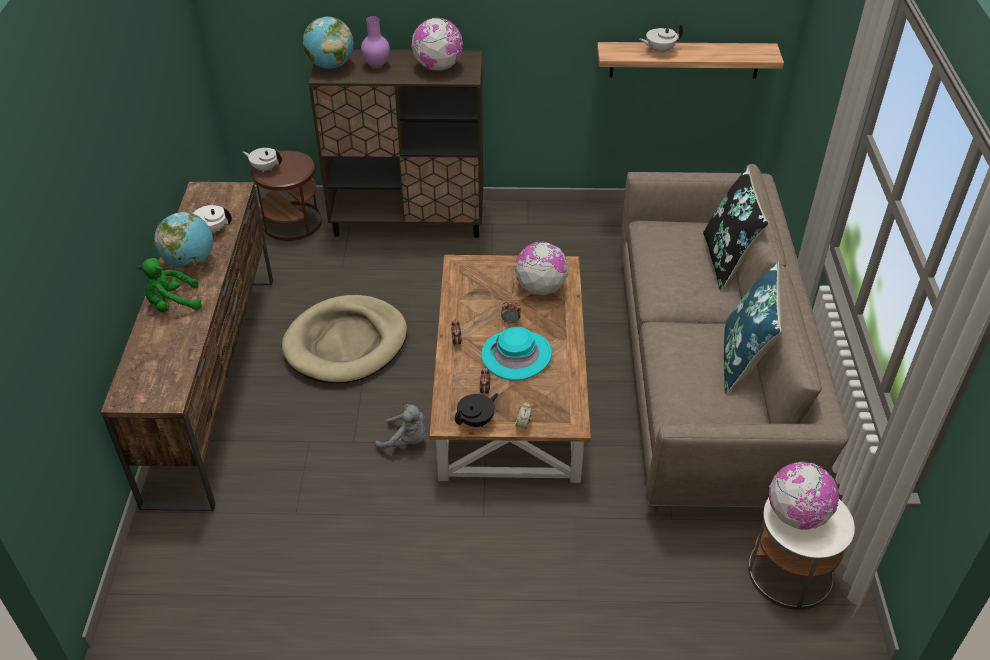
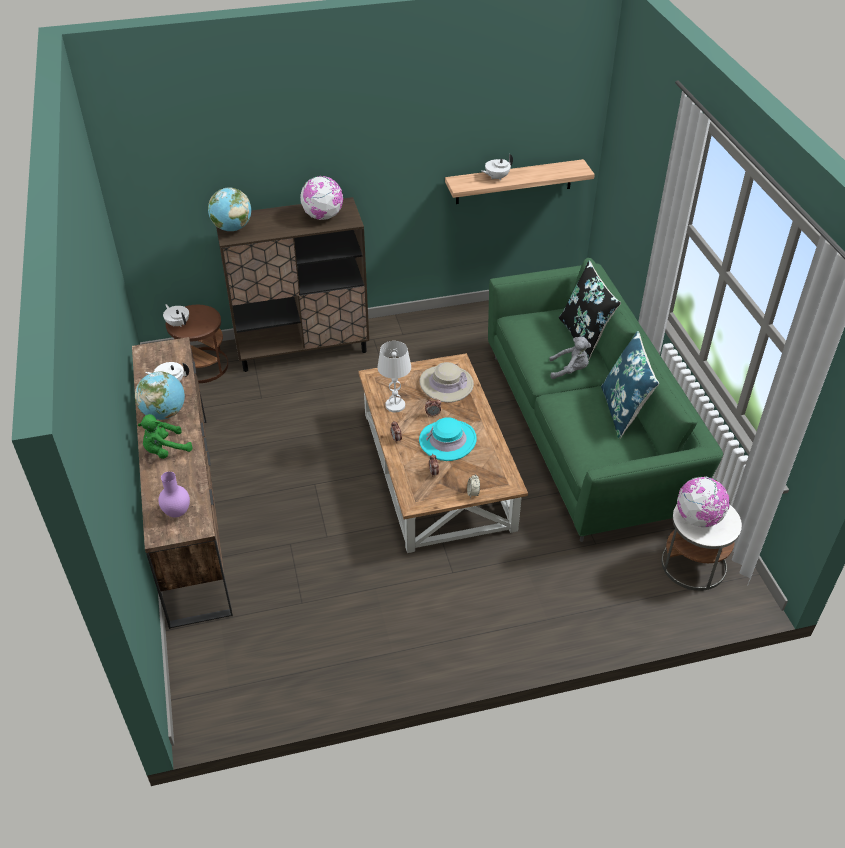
camera: 15 degrees left, 0 degrees up
white teapot [243,148,282,173] -> white teapot turned 45 degrees clockwise [163,304,189,327]
beige dog bed [282,295,407,383] -> none
purple vase [361,16,390,68] -> purple vase moved to [158,472,190,517]
grey plush toy [375,404,426,450] -> grey plush toy moved to [549,337,591,379]
black teapot [455,393,498,427] -> none
globe [515,241,569,295] -> beige hat [420,362,474,403]
beige sofa [620,164,849,513] -> green sofa [488,258,723,542]
none -> white table lamp [377,341,411,412]

